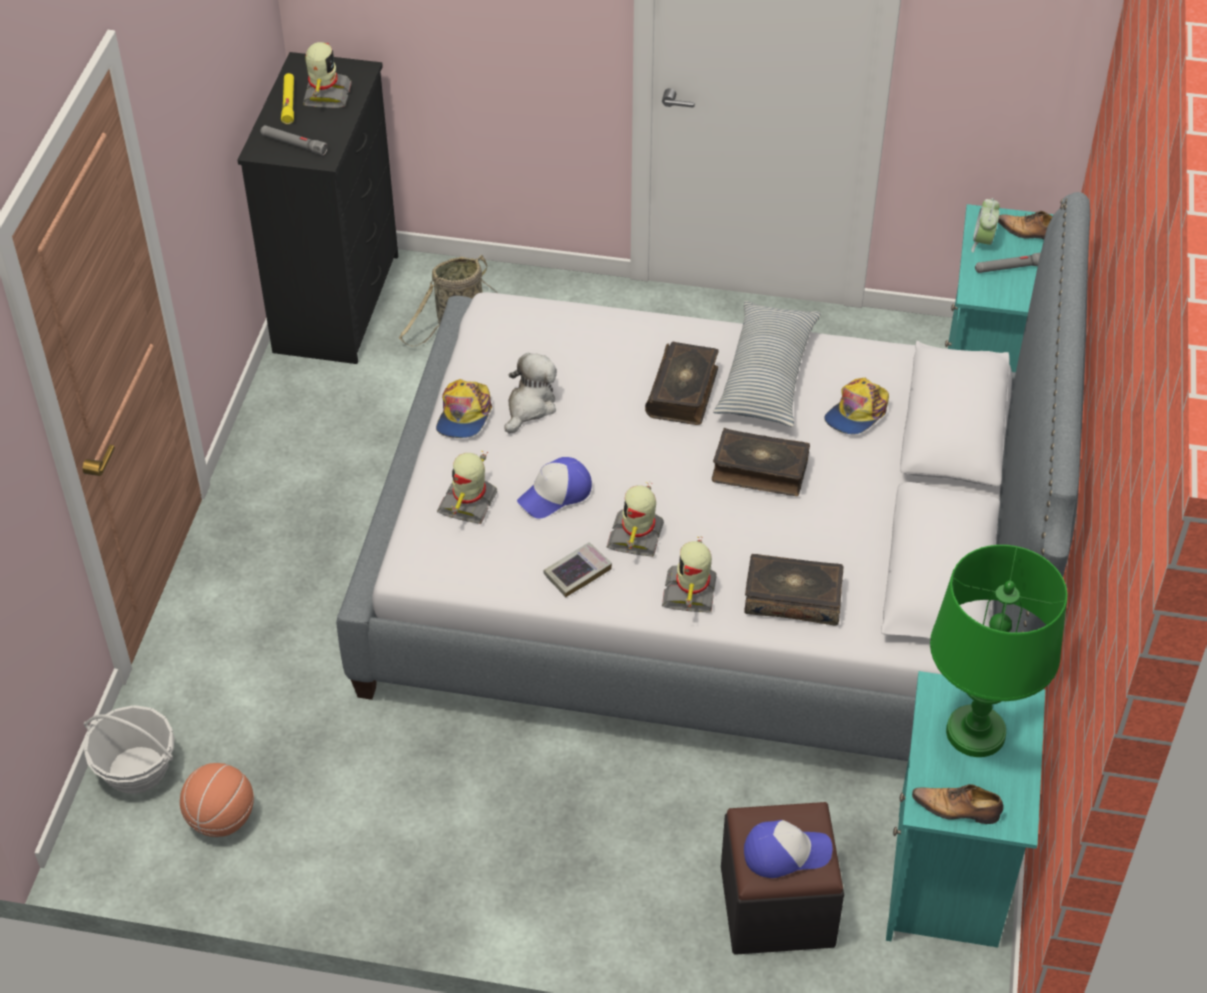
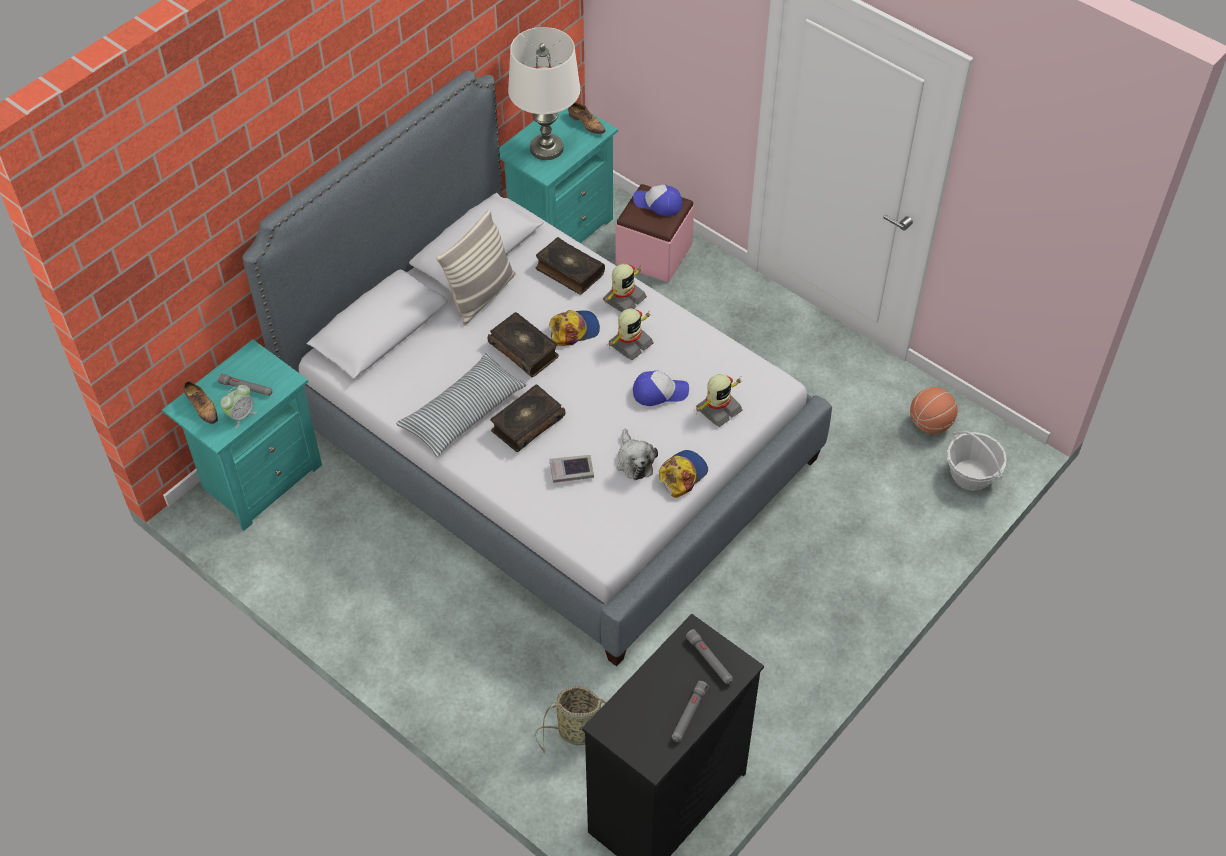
camera: 150 degrees left, 5 degrees up
yellow flashlight [281,73,294,124] -> grey flashlight [672,681,709,742]
toy robot [303,42,352,108] -> none
plush toy [504,353,557,434] -> plush toy turned 75 degrees counterclockwise [617,429,658,480]
book [544,542,612,597] -> book moved to [550,455,594,483]
black ottoman [721,802,844,955] -> pink ottoman [616,184,694,282]
cap [824,378,889,435] -> cap moved to [549,310,600,346]
green table lamp [930,545,1067,757] -> white table lamp [508,27,580,160]
none -> pillow [436,209,516,326]

